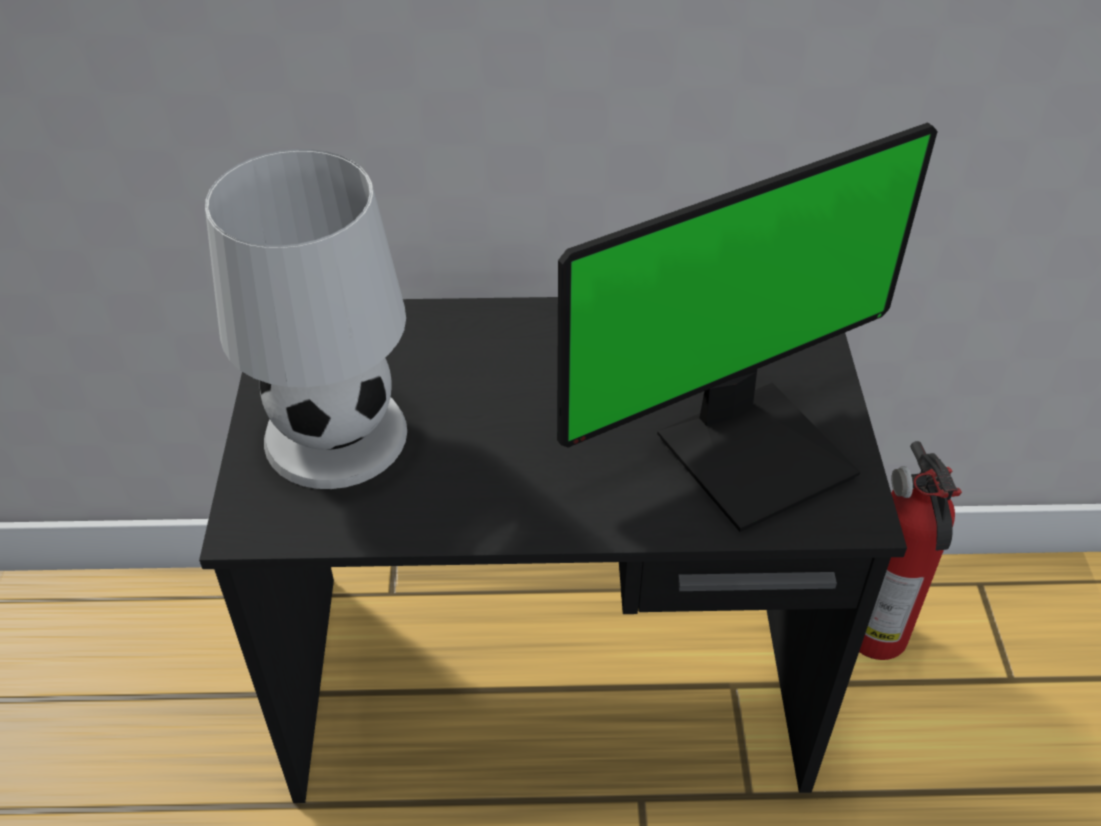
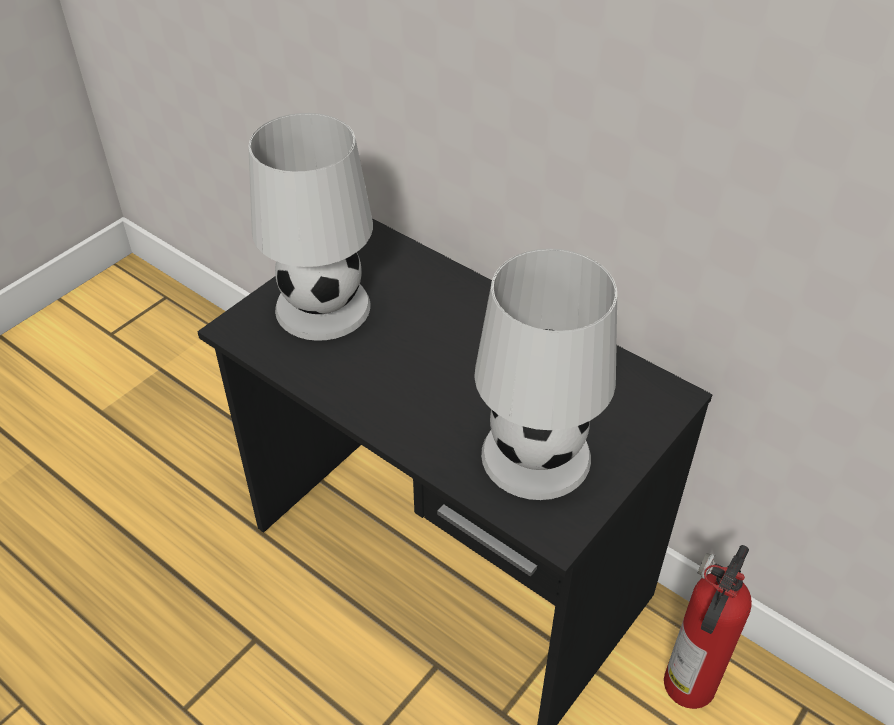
camera: 40 degrees right, 0 degrees up
monitor [557,122,938,532] -> white table lamp [474,248,617,500]

